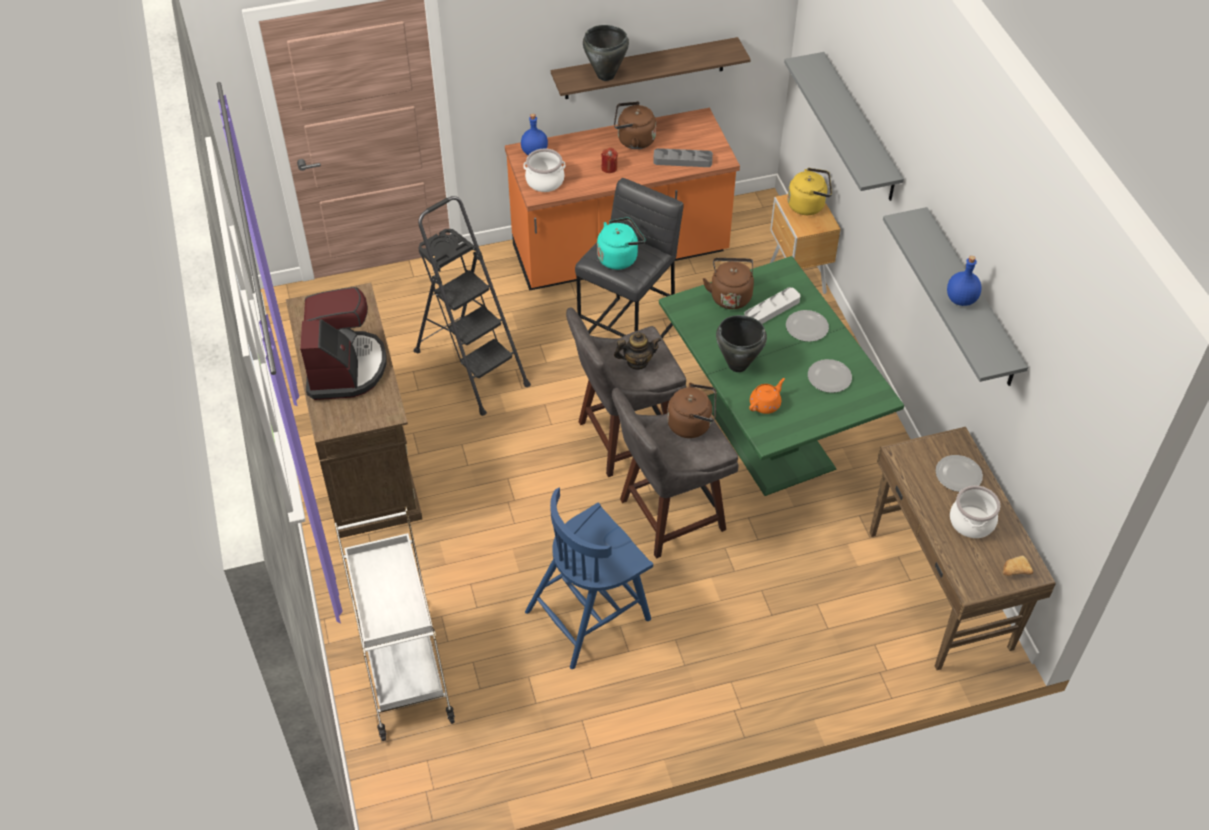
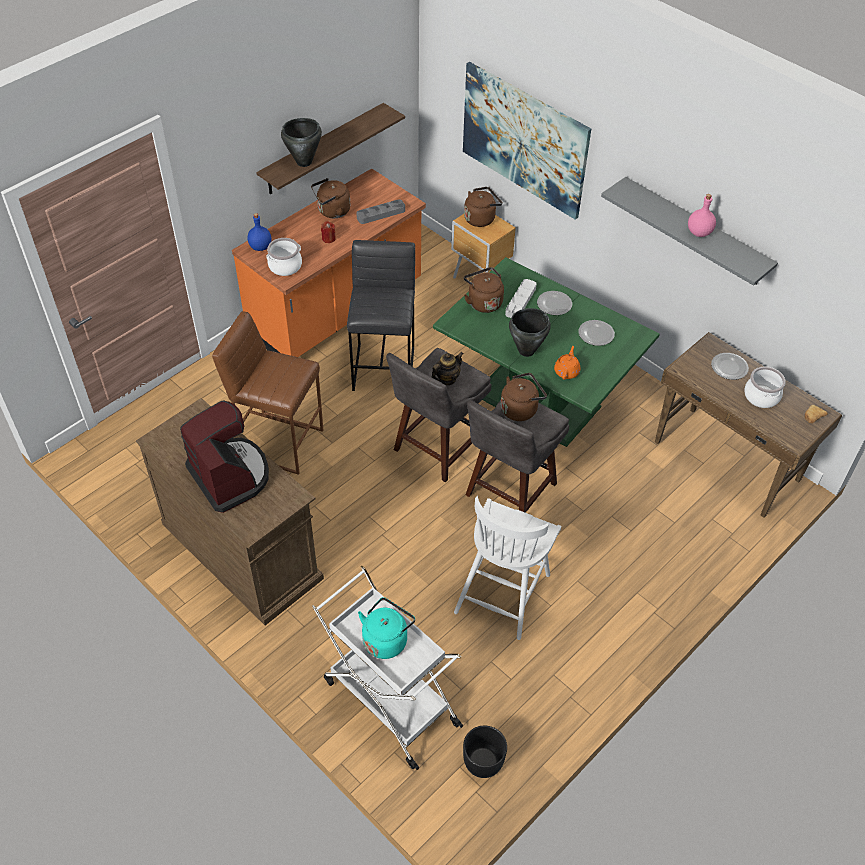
camera: 30 degrees left, 0 degrees up
step ladder [413,196,531,416] -> brown stool [212,311,323,475]
blue chair [525,487,653,669] -> white chair [454,495,561,640]
turquoise kettle [597,217,645,270] -> turquoise kettle moved to [358,597,415,659]
grey shelf [784,52,904,201] -> picture [463,62,591,220]
yellow kettle [787,168,832,215] -> brown kettle [464,187,502,227]
blue bottle [947,256,981,306] -> pink bottle [688,194,716,237]
none -> black planter [463,726,507,778]

